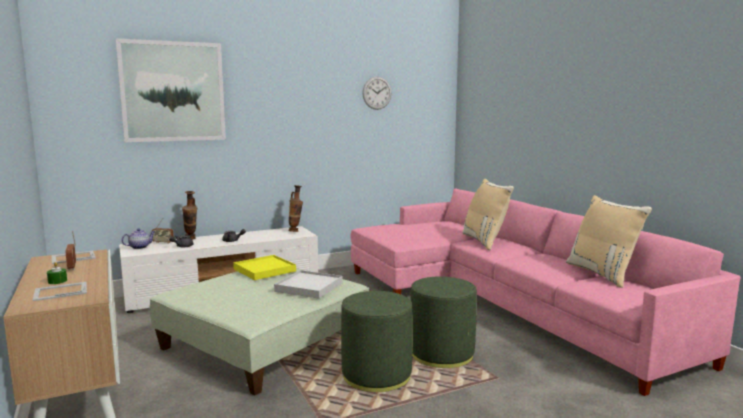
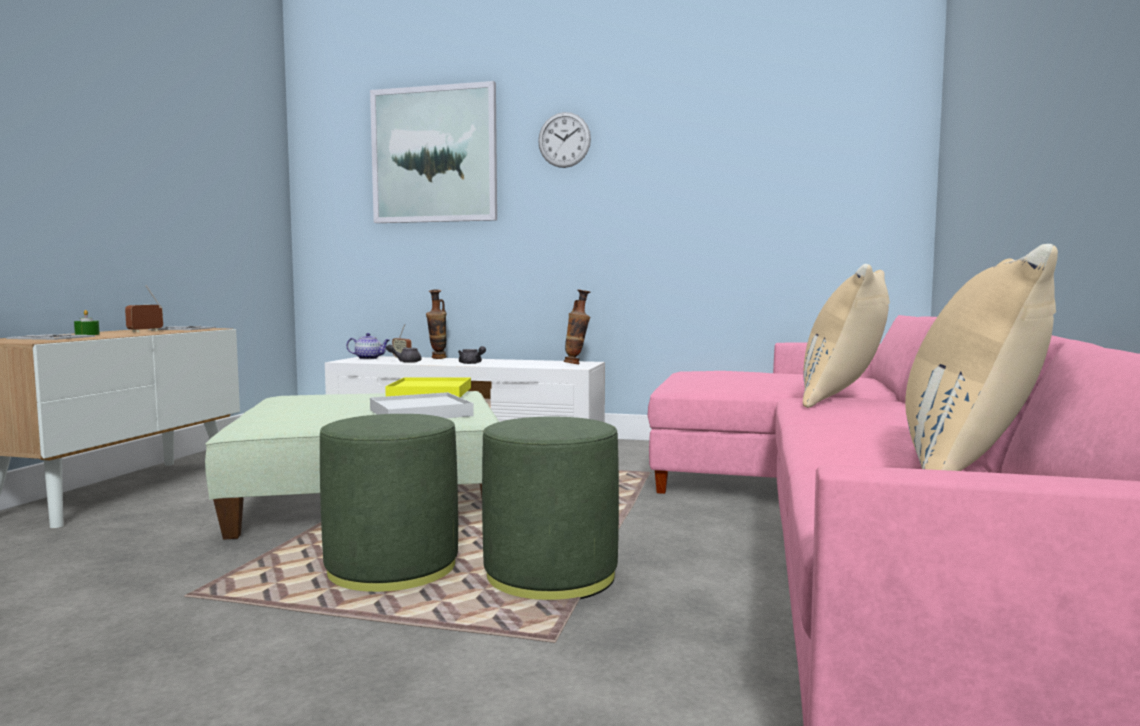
camera: 40 degrees right, 5 degrees down
wall clock [363,77,392,110] -> wall clock moved to [538,112,591,168]

